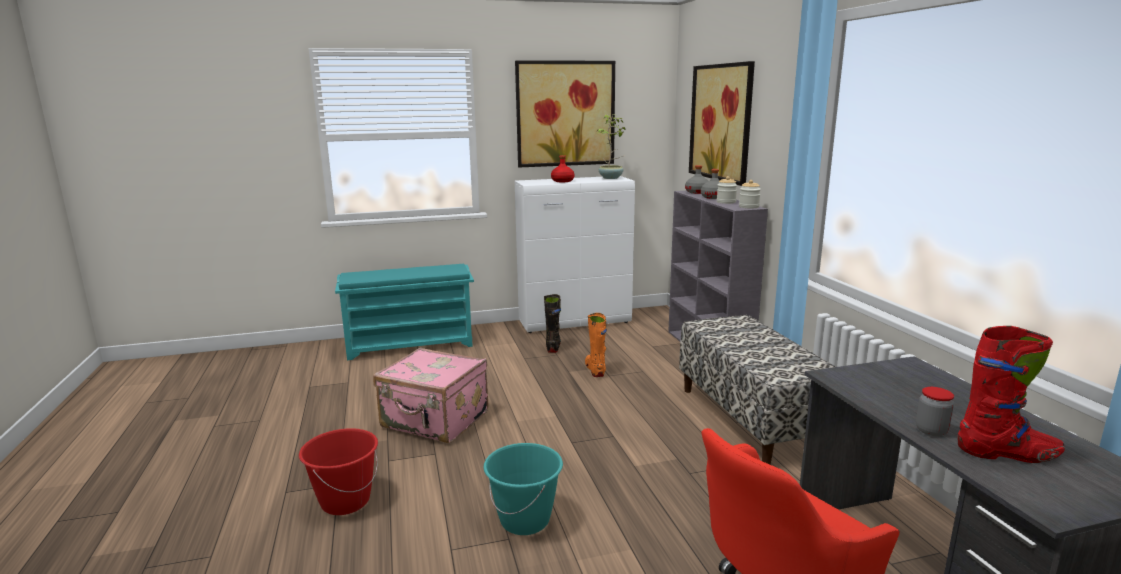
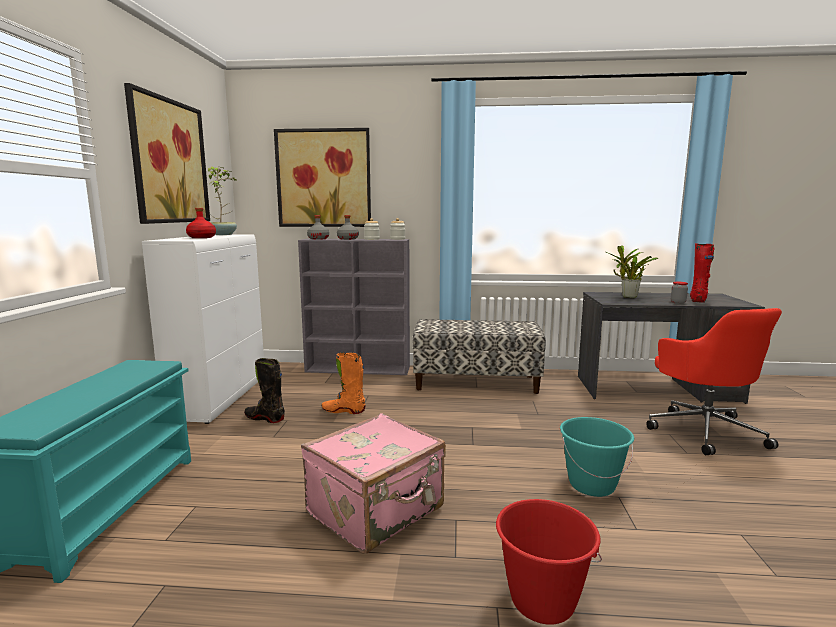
camera: 70 degrees left, 5 degrees down
none -> potted plant [605,246,658,298]

